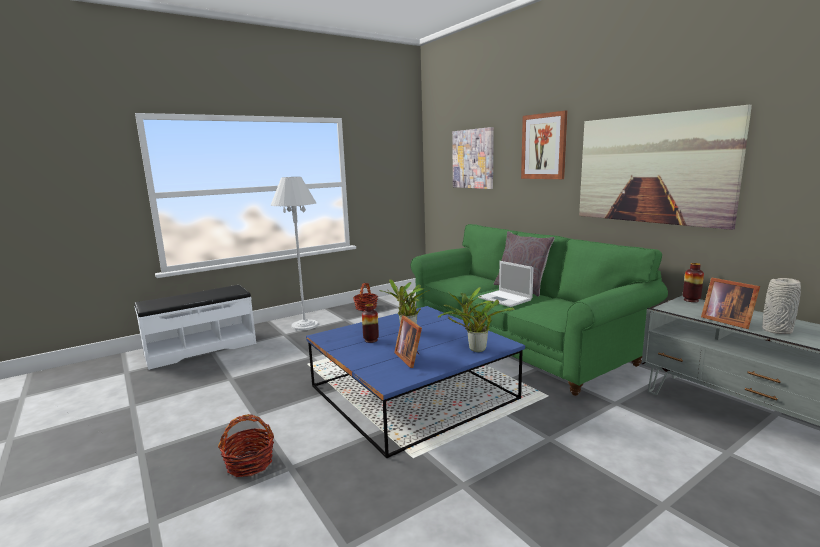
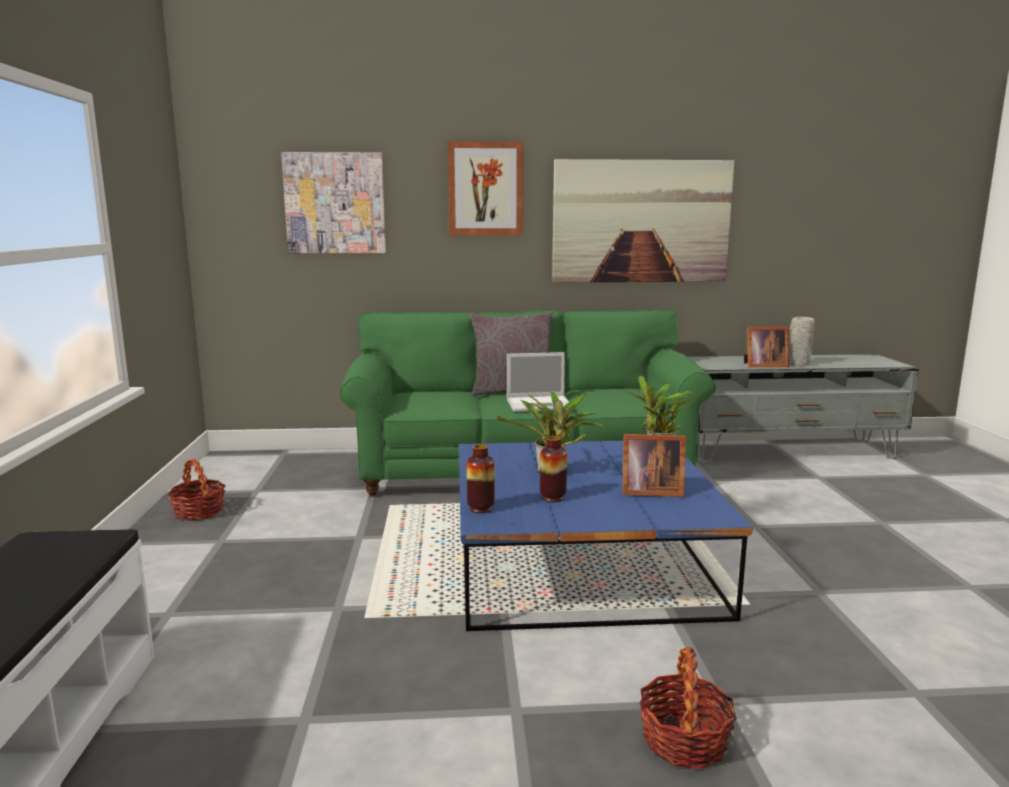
camera: 60 degrees left, 0 degrees up
white floor lamp [271,177,318,331] -> none
vase [683,263,704,302] -> vase moved to [466,444,495,513]

